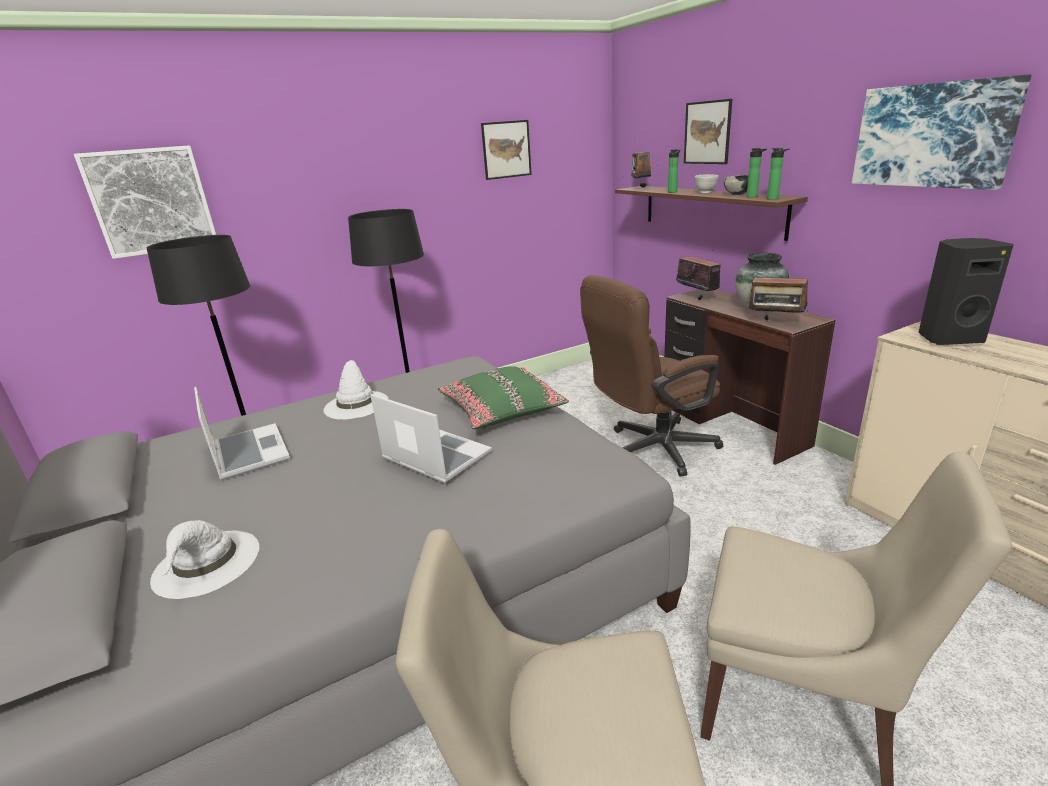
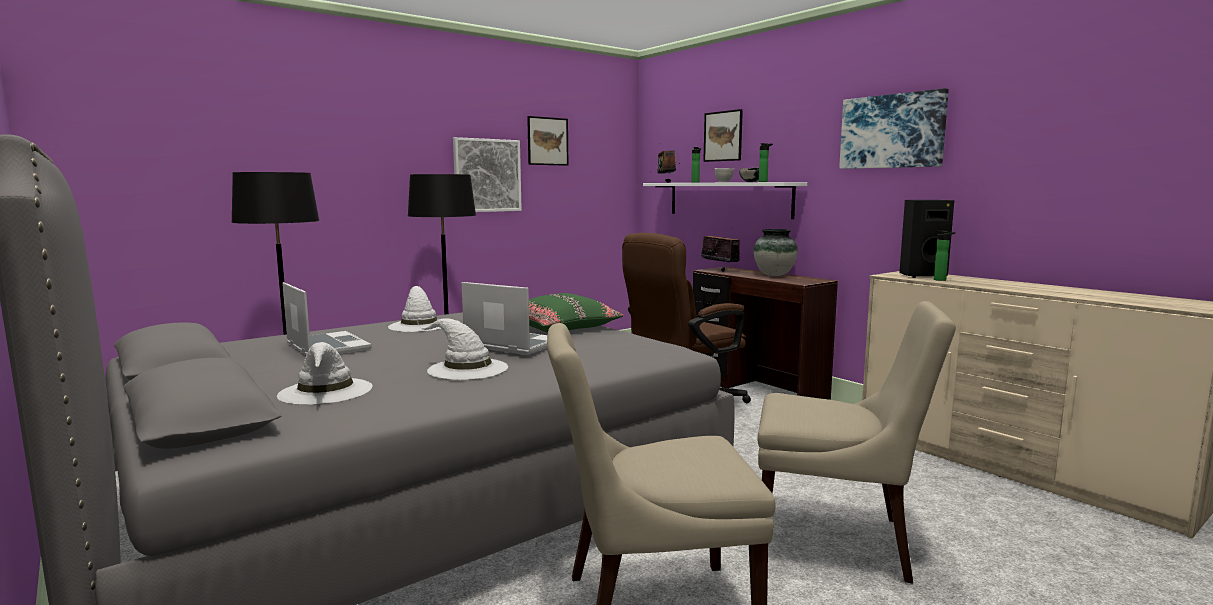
camera: 10 degrees left, 15 degrees down
picture [74,145,216,259] -> picture moved to [453,137,522,212]
brown shelf [615,186,808,241] -> white shelf [643,182,807,219]
radio [749,266,808,320] -> none
bottle [767,148,789,200] -> bottle moved to [934,231,955,281]
none -> white hat [420,318,508,380]

